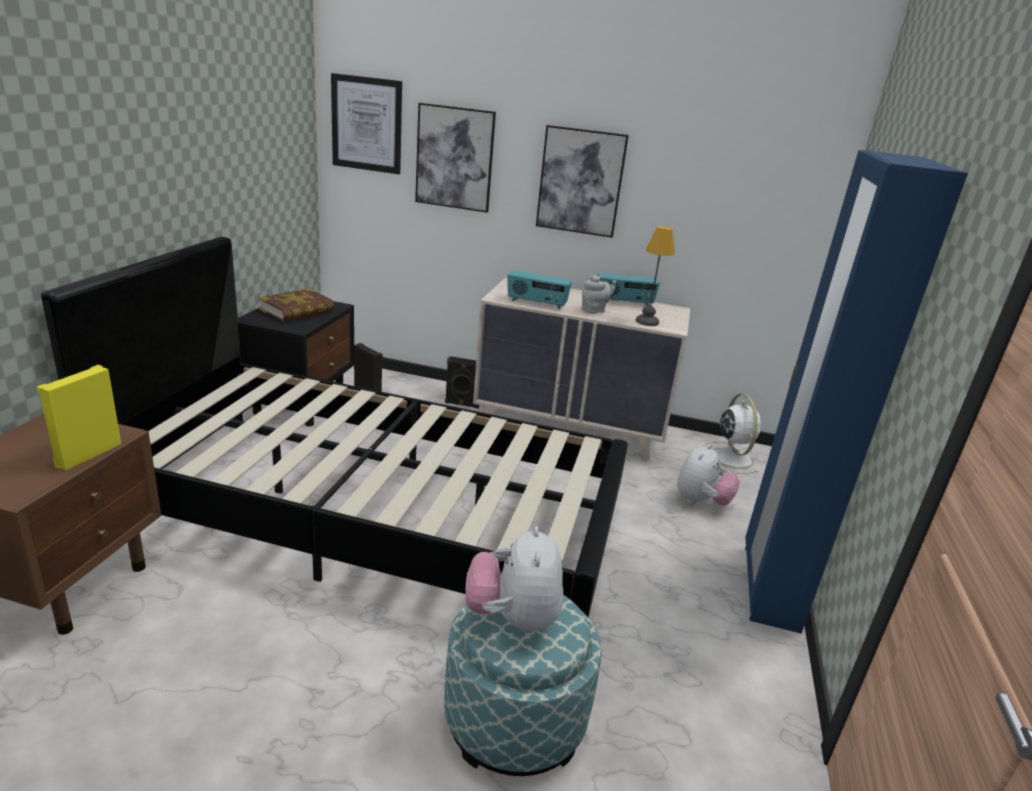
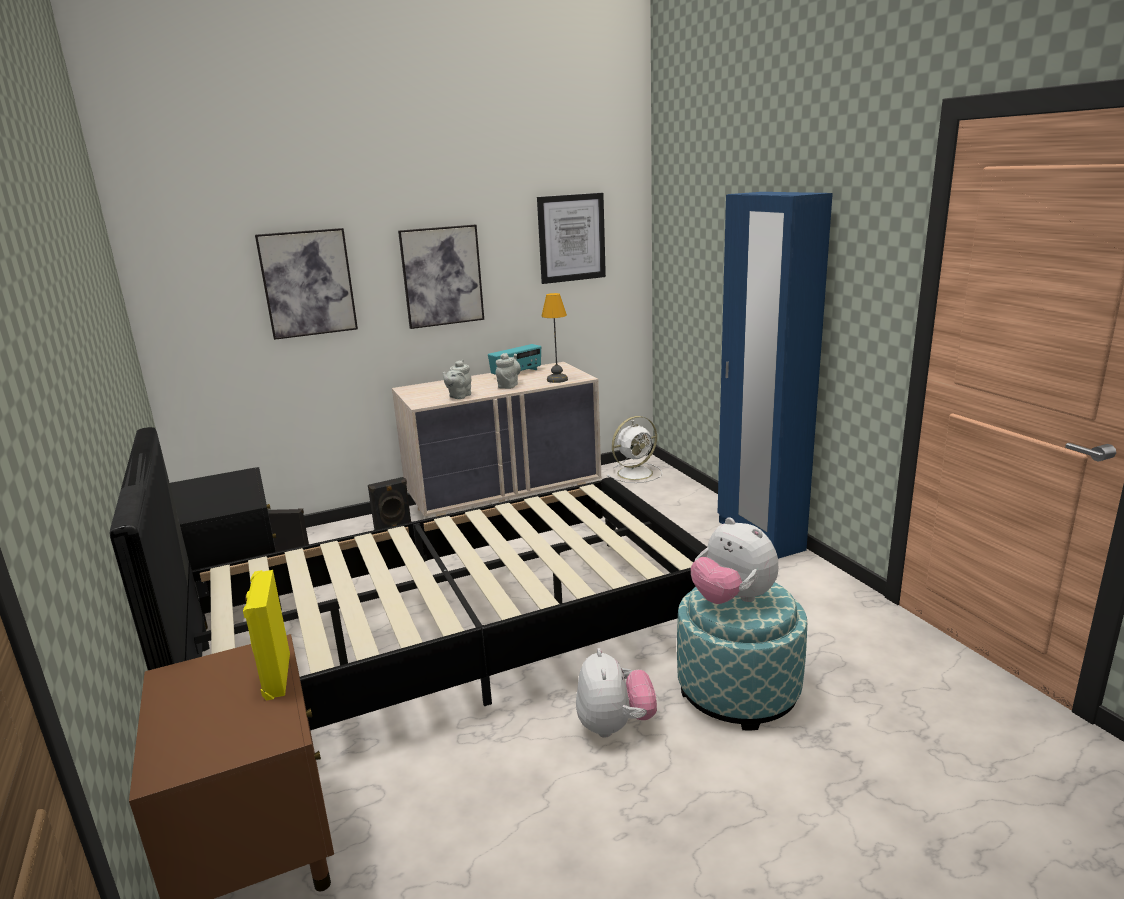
camera: 35 degrees left, 5 degrees down
book [258,288,334,322] -> none
picture [331,73,402,174] -> picture moved to [537,193,606,284]
radio [507,270,572,309] -> grey teapot [443,360,471,399]
plush toy [677,444,740,506] -> plush toy moved to [576,648,657,738]
white fan [701,394,763,474] -> white fan turned 105 degrees clockwise [607,416,663,483]

